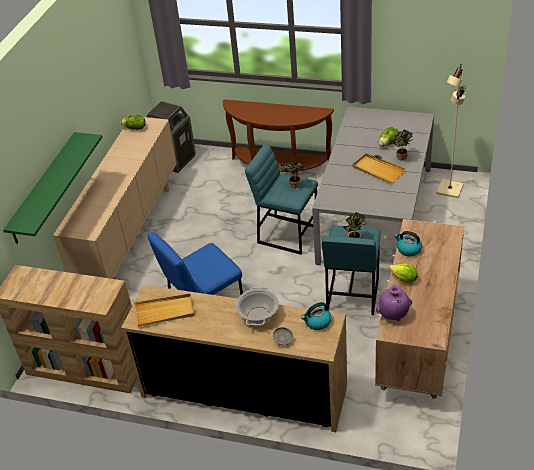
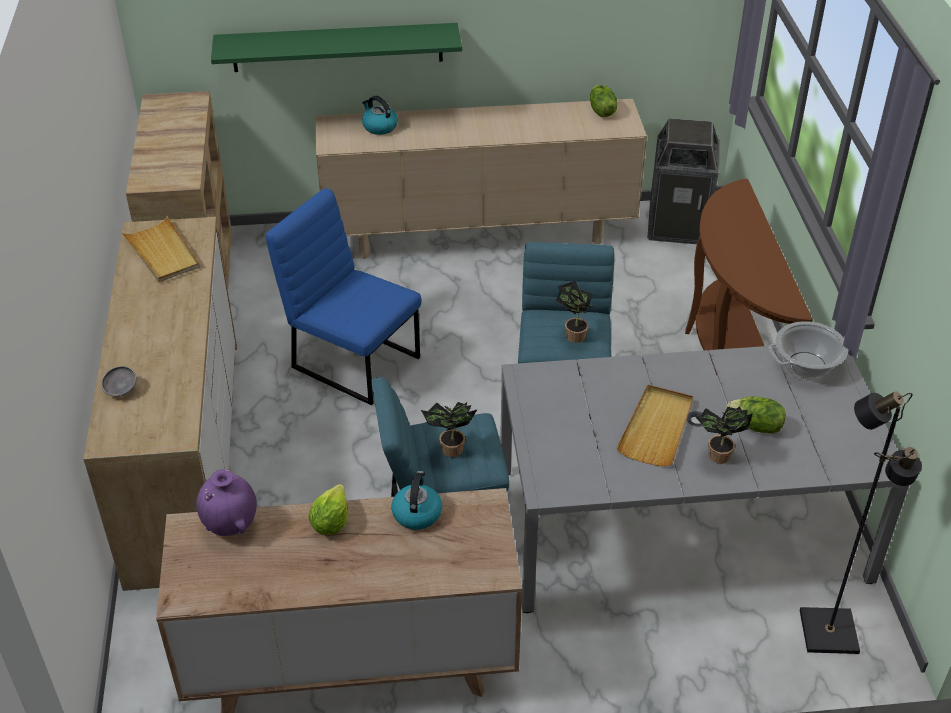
camera: 65 degrees right, 0 degrees up
cooking pot [236,288,279,325] -> cooking pot moved to [768,321,848,378]
kettle [301,302,331,330] -> kettle moved to [362,96,398,135]
beige floor lamp [436,64,466,198] -> black floor lamp [800,391,922,654]

